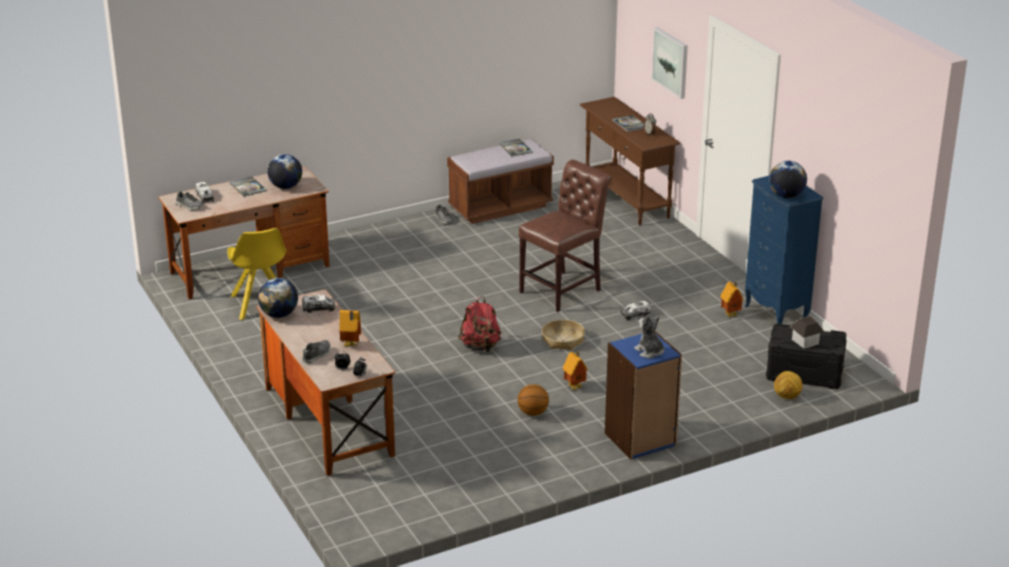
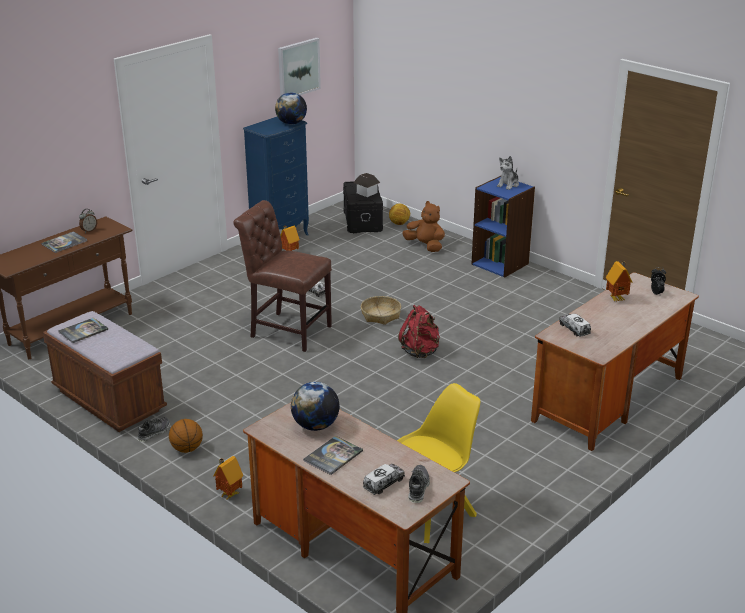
camera: 110 degrees left, 0 degrees up
globe [258,278,298,318] -> none
shoe [302,340,331,364] -> none
basketball [517,384,549,416] -> basketball moved to [169,419,203,453]
toy house [562,351,588,390] -> toy house moved to [213,456,243,501]
picture [651,27,688,99] -> picture moved to [278,38,321,96]
none -> brown plush toy [402,201,445,252]

